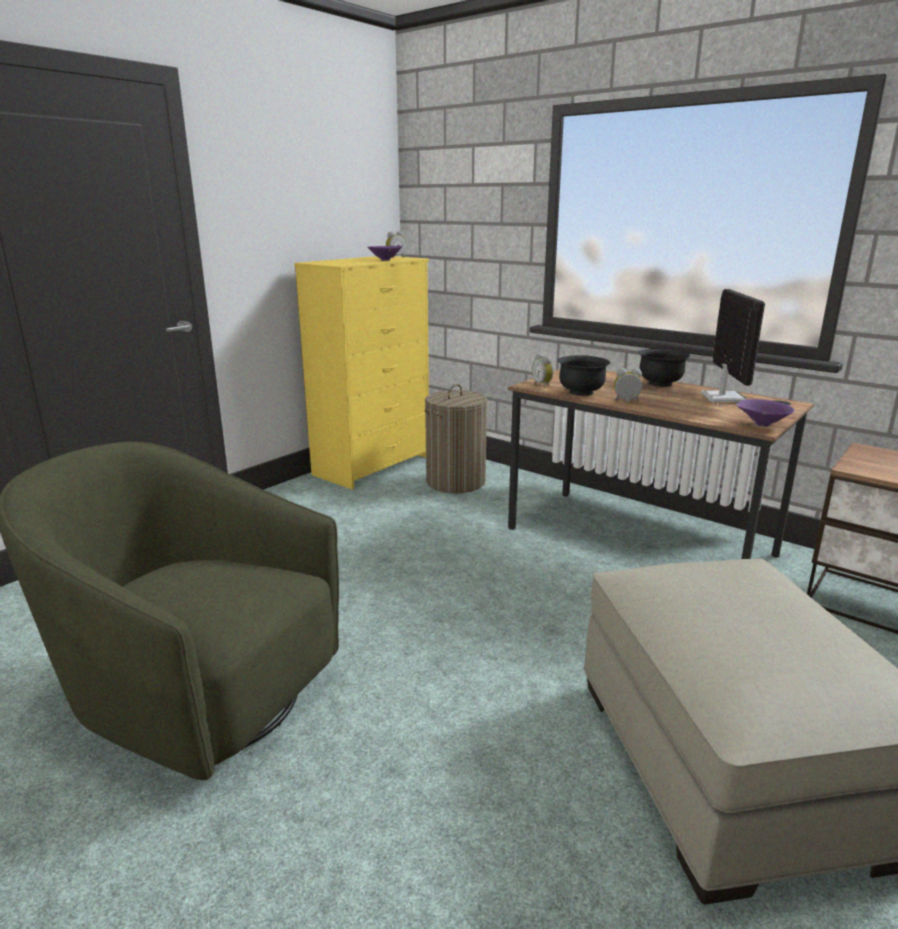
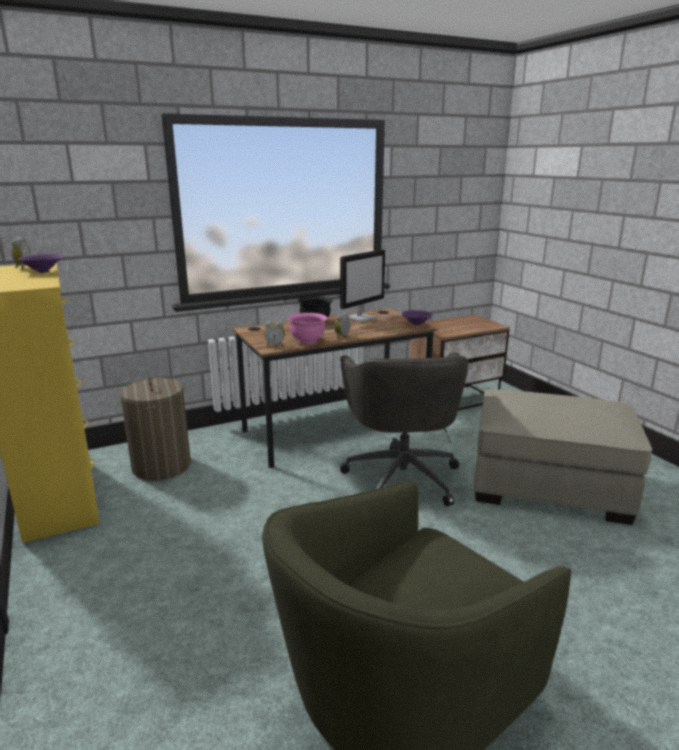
camera: 65 degrees left, 0 degrees up
black bowl [558,355,610,396] -> pink bowl [287,313,327,344]
monitor [701,289,765,402] -> monitor turned 105 degrees clockwise [340,249,385,322]
none -> grey office chair [340,352,469,506]

